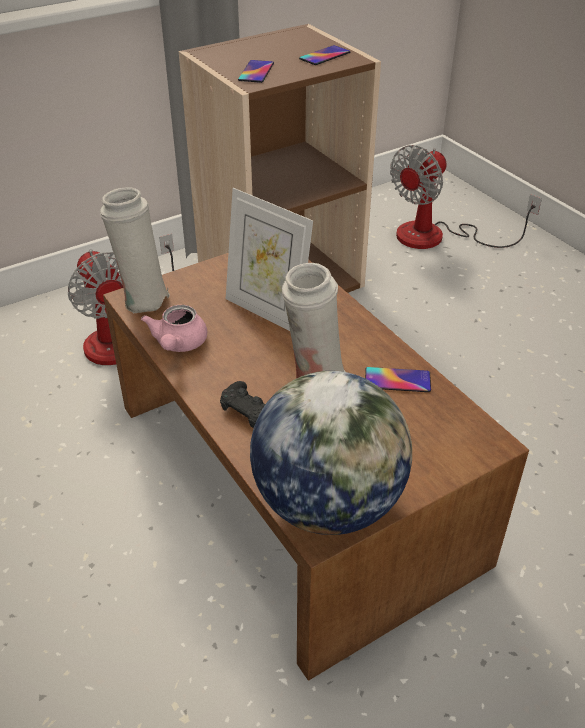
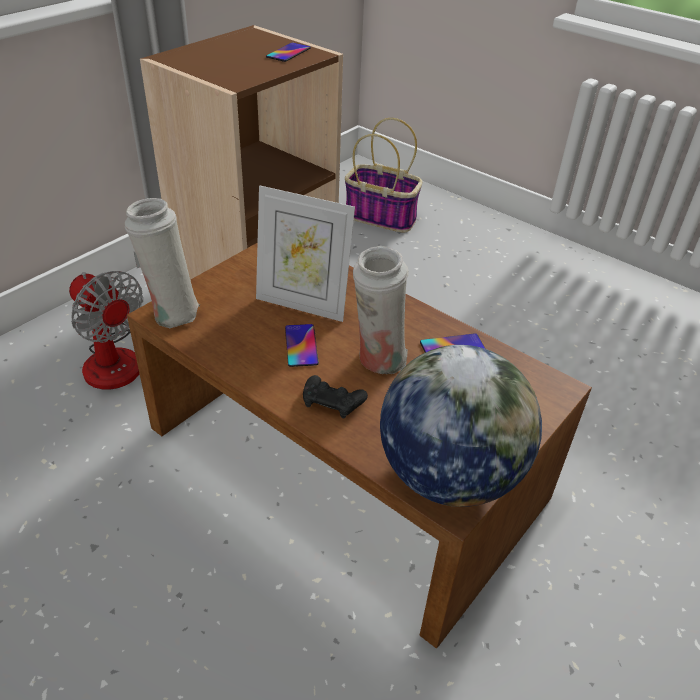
camera: 20 degrees left, 0 degrees up
pink teapot [141,305,207,352] -> none
phone [238,60,274,83] -> phone moved to [285,324,319,367]
fan [390,145,542,249] -> basket [345,118,422,232]

